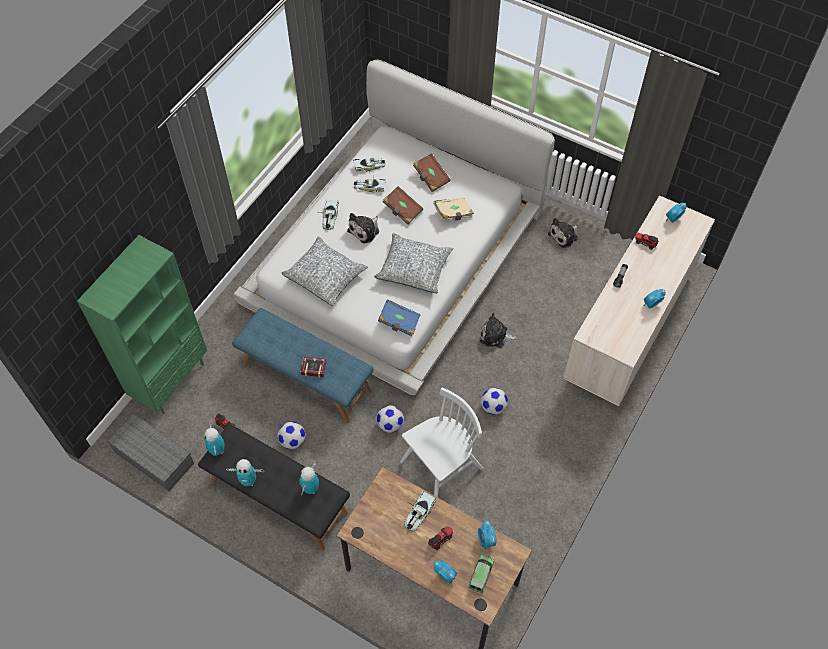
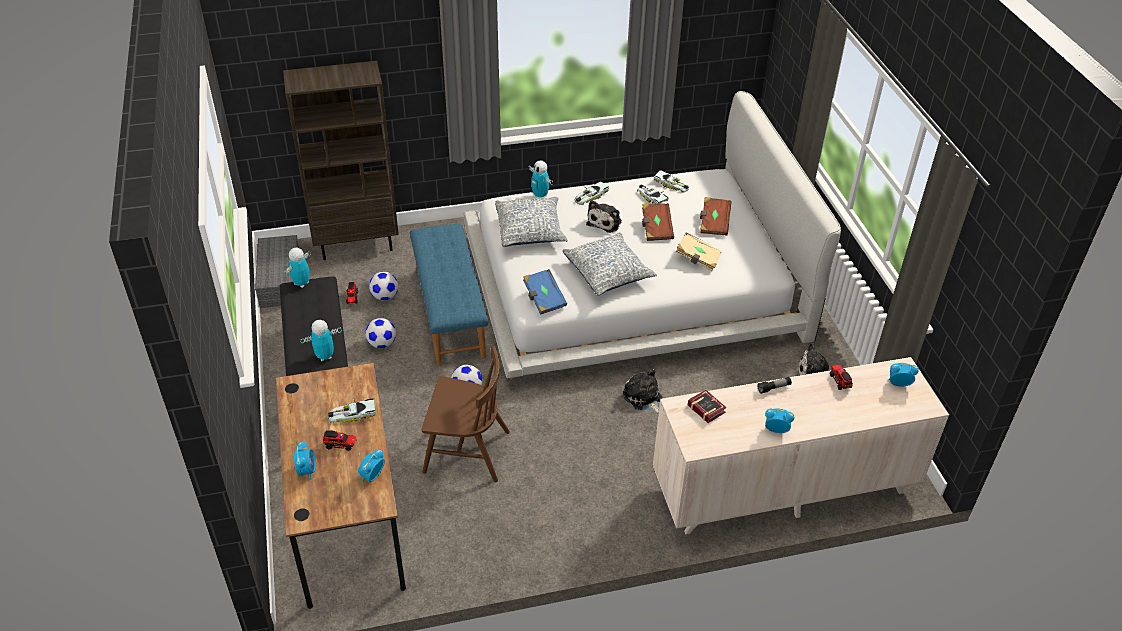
camera: 45 degrees right, 15 degrees down
green bookcase [77,235,207,414] -> brown bookcase [283,61,399,260]
toy robot [226,459,264,486] -> toy robot moved to [529,161,553,198]
book [301,357,327,377] -> book moved to [688,390,726,423]
plush toy [347,213,379,243] -> plush toy turned 60 degrees counterclockwise [586,200,622,233]
white chair [400,388,483,497] -> brown chair [422,346,510,482]
toy truck [468,554,495,594] -> none
football [481,388,508,415] -> football moved to [369,272,398,301]

